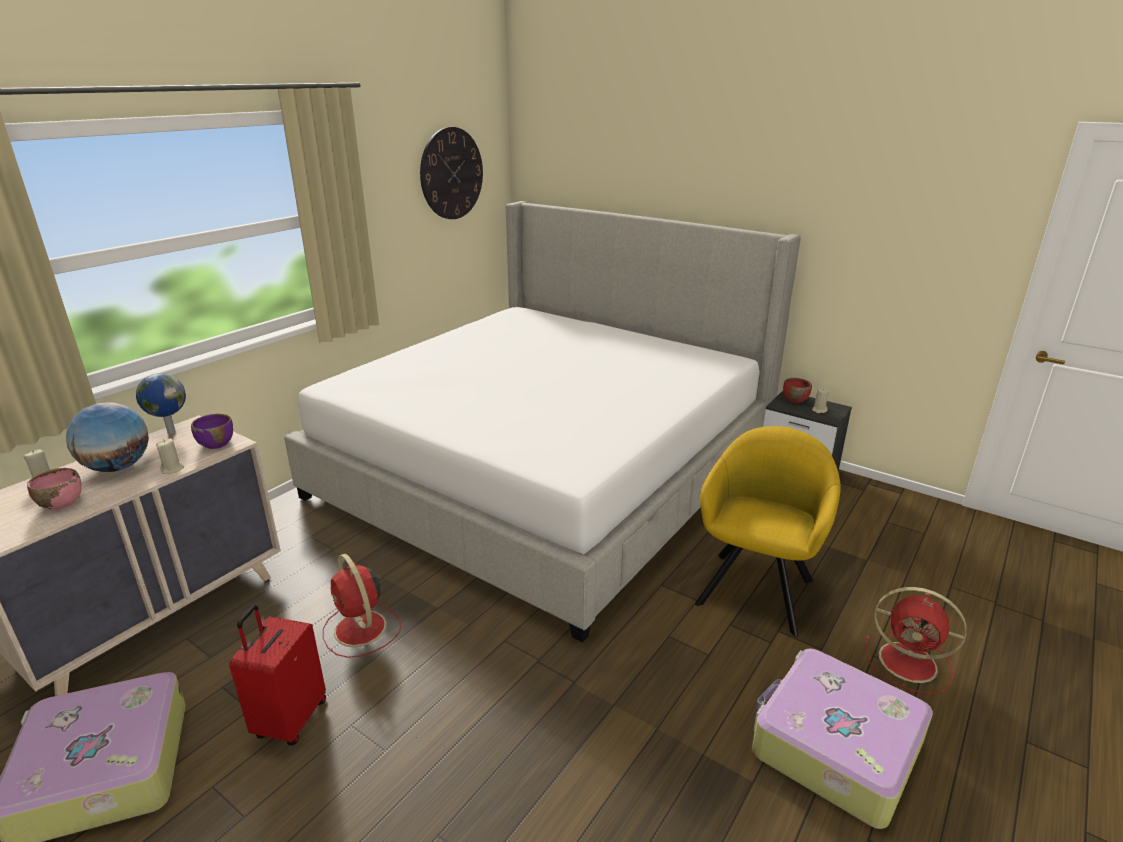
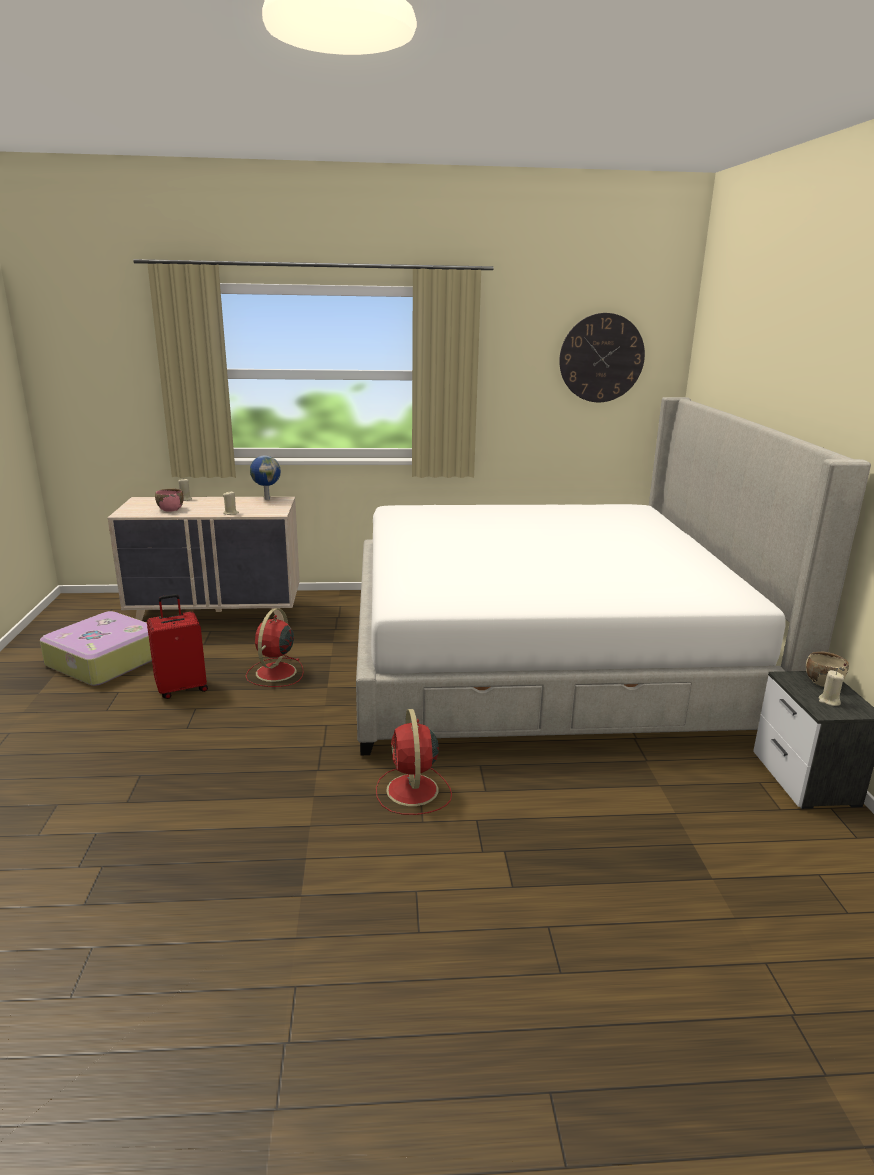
camera: 50 degrees right, 5 degrees down
globe [66,402,149,472] -> none
purple bowl [191,414,233,449] -> none
yellow armchair [695,426,840,637] -> none
suitcase [752,649,933,829] -> none
red bowl [783,378,812,403] -> beige bowl [806,652,849,687]
red fan [866,587,967,694] -> red fan moved to [376,709,452,815]

